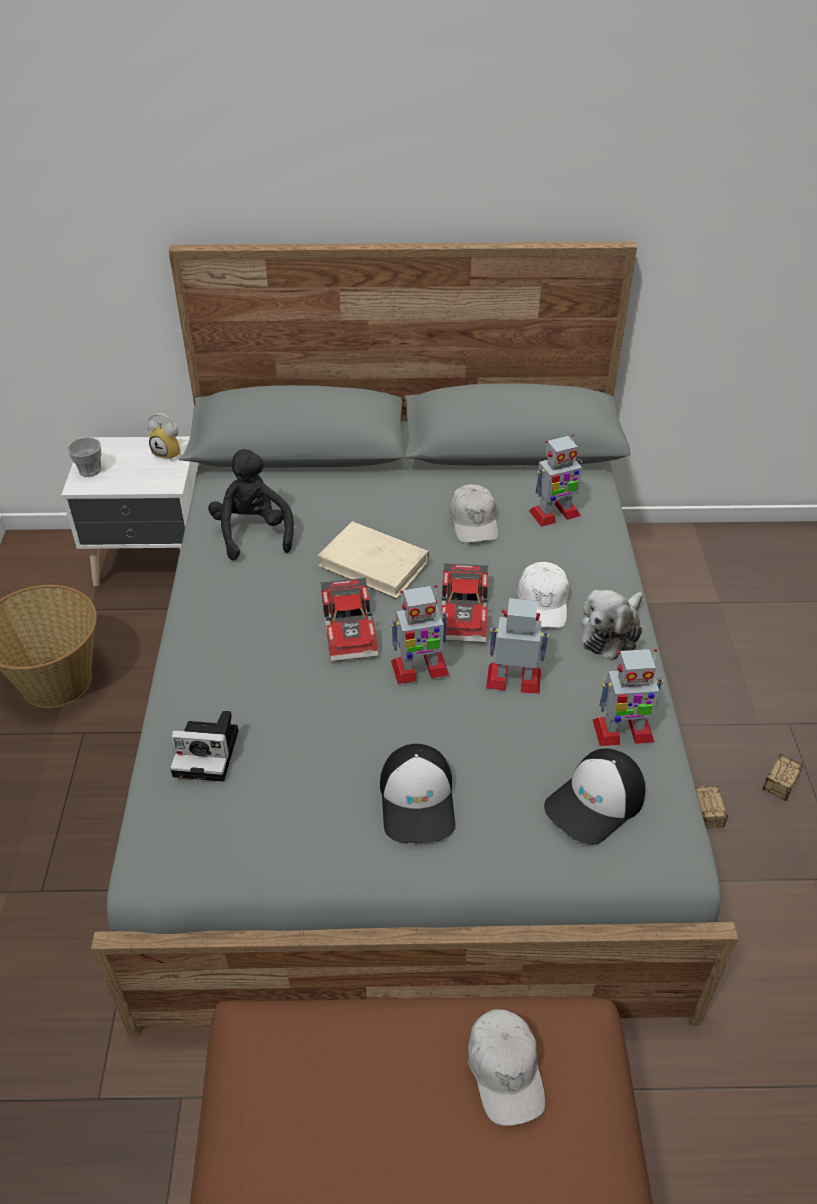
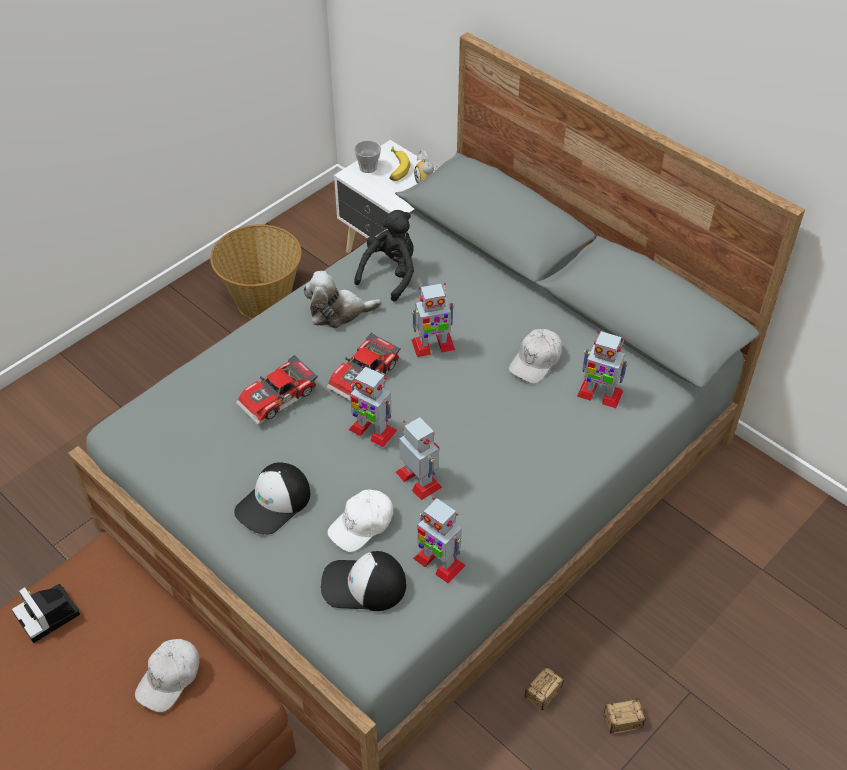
camera: 45 degrees right, 5 degrees up
camera [170,711,239,782] -> camera moved to [12,584,80,643]
beige book [318,521,430,599] -> toy robot [411,283,455,357]
toy car [441,563,488,643] -> toy car moved to [236,355,318,425]
white cap [517,562,569,628] -> white cap moved to [327,490,393,552]
plush toy [581,590,643,661] -> plush toy moved to [303,271,382,328]
none -> banana [389,146,410,181]

